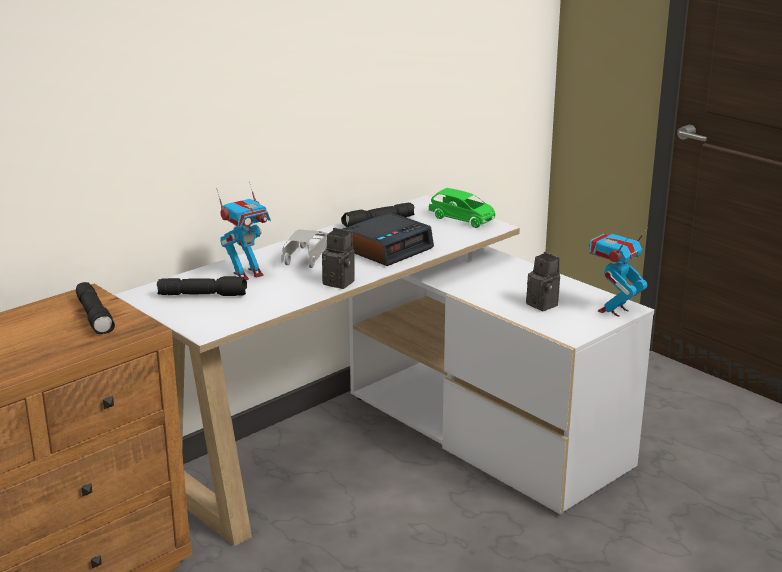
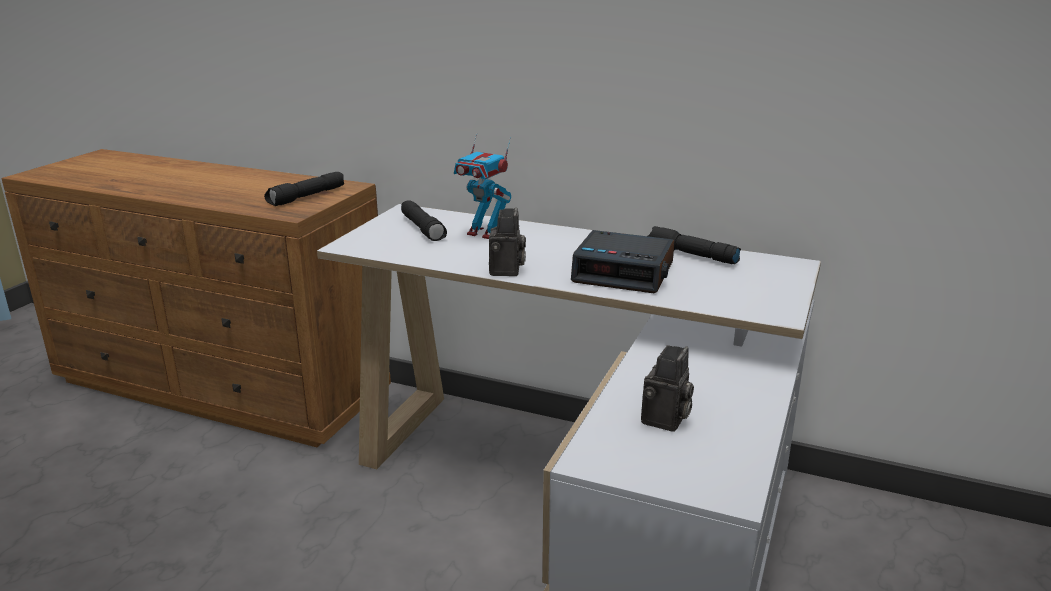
camera: 65 degrees right, 0 degrees up
grey toy car [281,230,328,268] -> none
green toy car [429,188,495,228] -> none
toy robot [589,227,648,317] -> none

